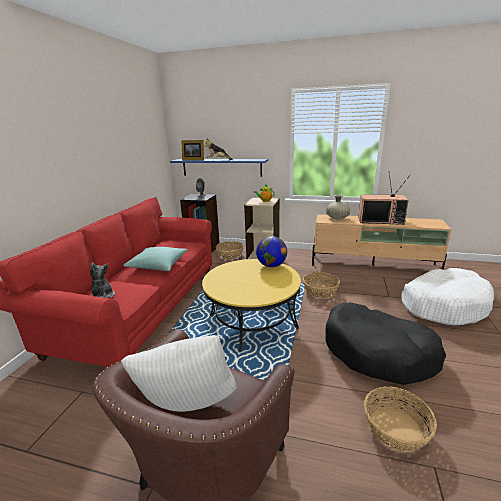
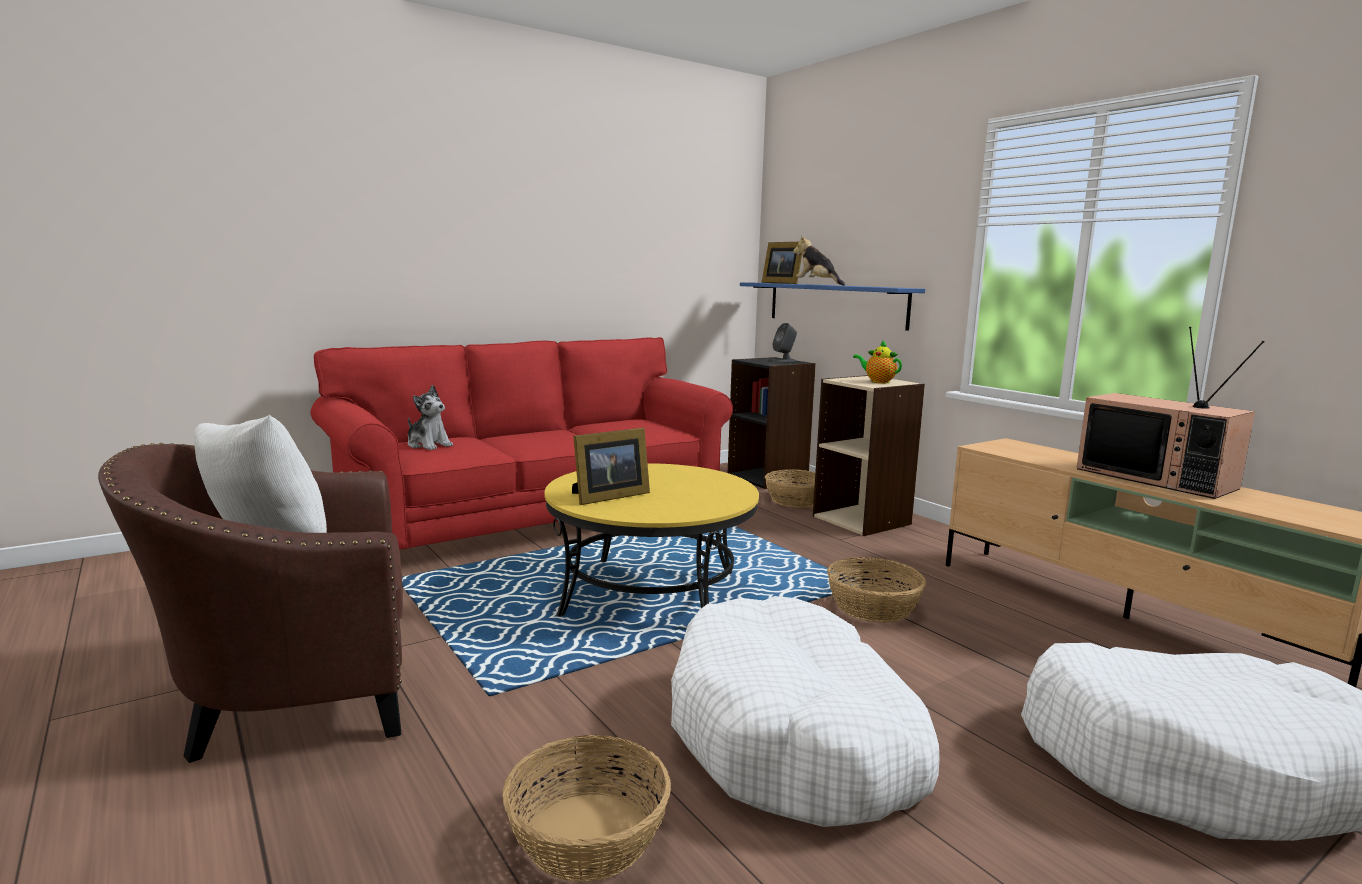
camera: 40 degrees right, 10 degrees down
plush toy [90,263,115,298] -> plush toy turned 120 degrees clockwise [408,385,453,450]
turquoise pillow [123,247,187,271] -> none
globe [256,236,287,267] -> none
beige vase [326,195,350,219] -> none
black dog bed [326,302,446,385] -> white dog bed [671,596,939,827]
none -> picture frame [572,428,650,505]

